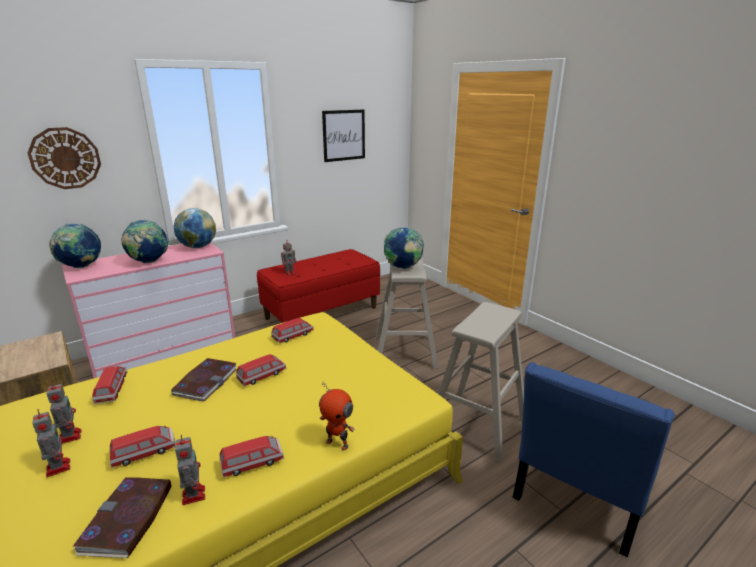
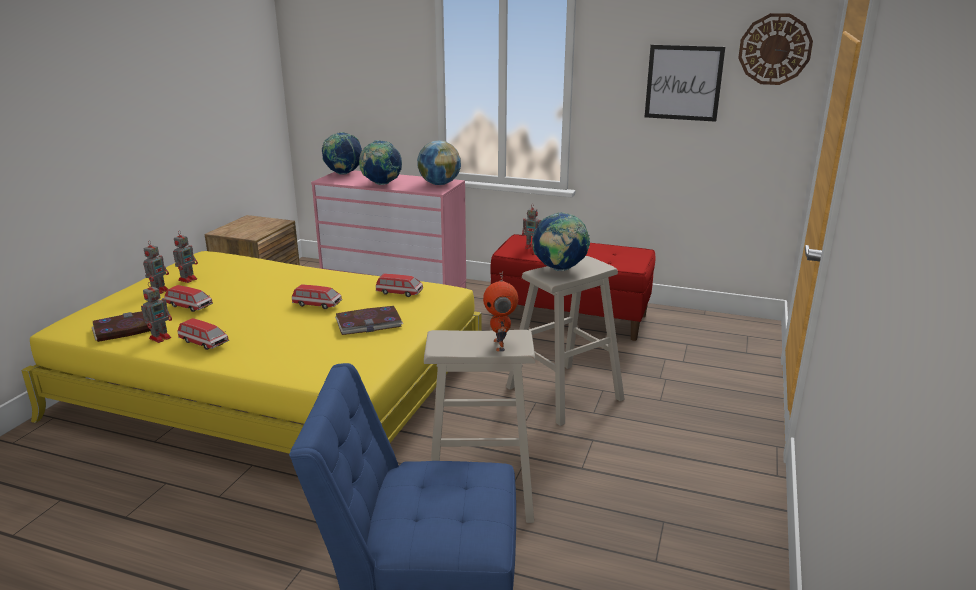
camera: 55 degrees right, 0 degrees up
wall clock [28,127,101,189] -> wall clock moved to [738,13,813,85]
toy car [92,366,127,404] -> none
book [171,358,237,402] -> book moved to [335,306,403,335]
toy robot [319,381,355,450] -> toy robot moved to [483,272,518,352]

